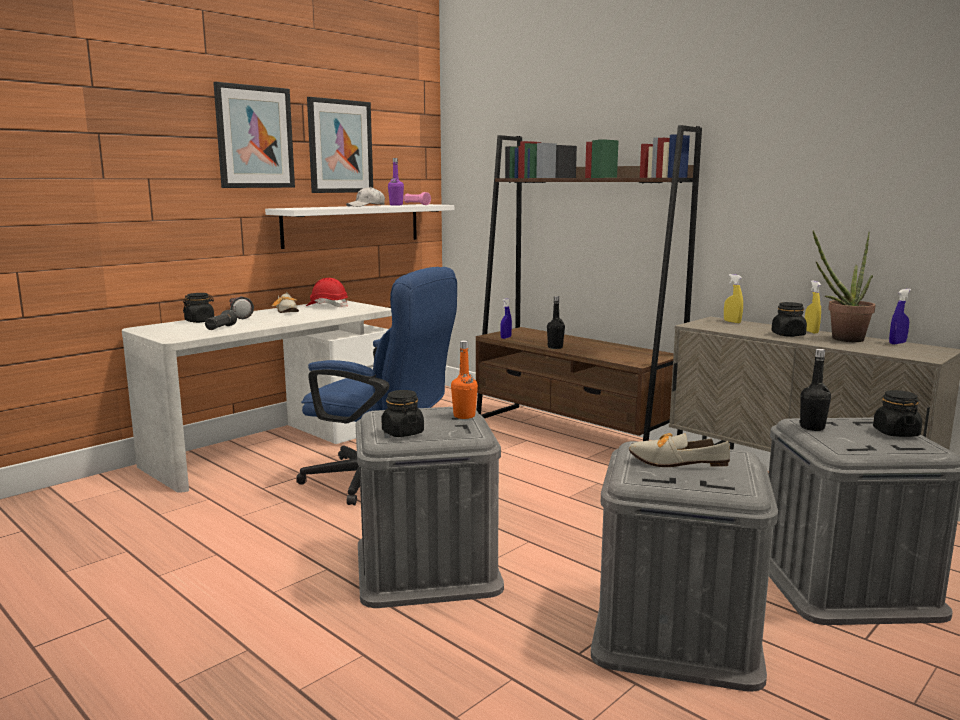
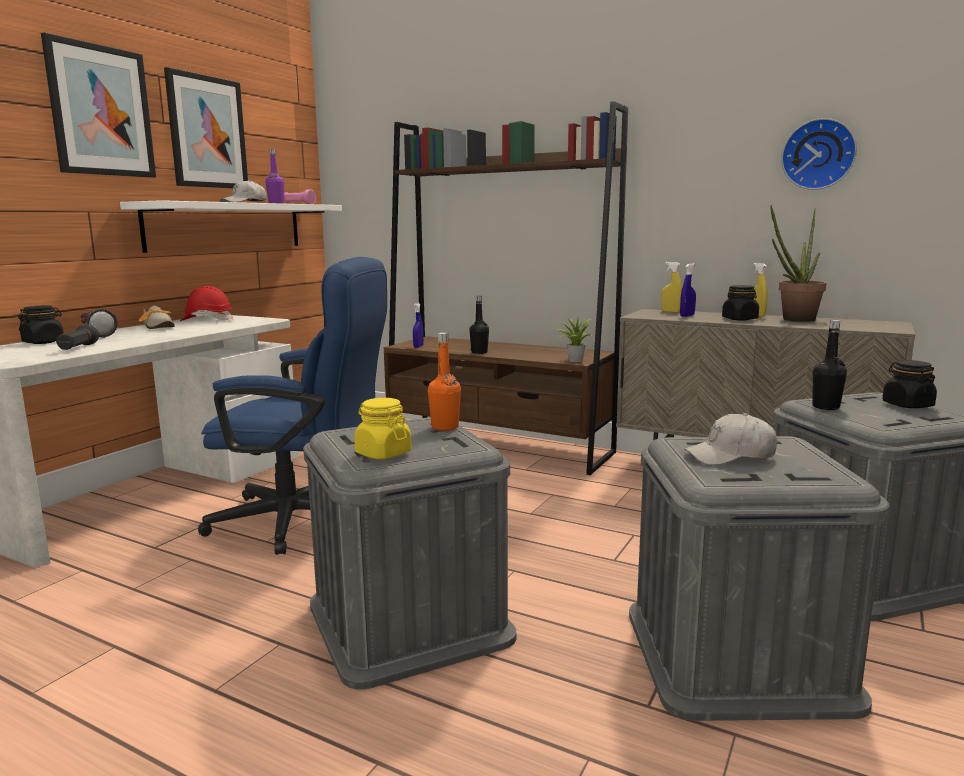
camera: 15 degrees left, 0 degrees up
black jar [381,390,424,437] -> yellow jar [354,398,412,459]
shoe [629,433,730,467] -> white cap [684,413,777,465]
blue spray bottle [889,289,911,344] -> blue spray bottle moved to [680,263,696,317]
none -> potted plant [556,318,591,362]
none -> wall clock [781,118,857,190]

